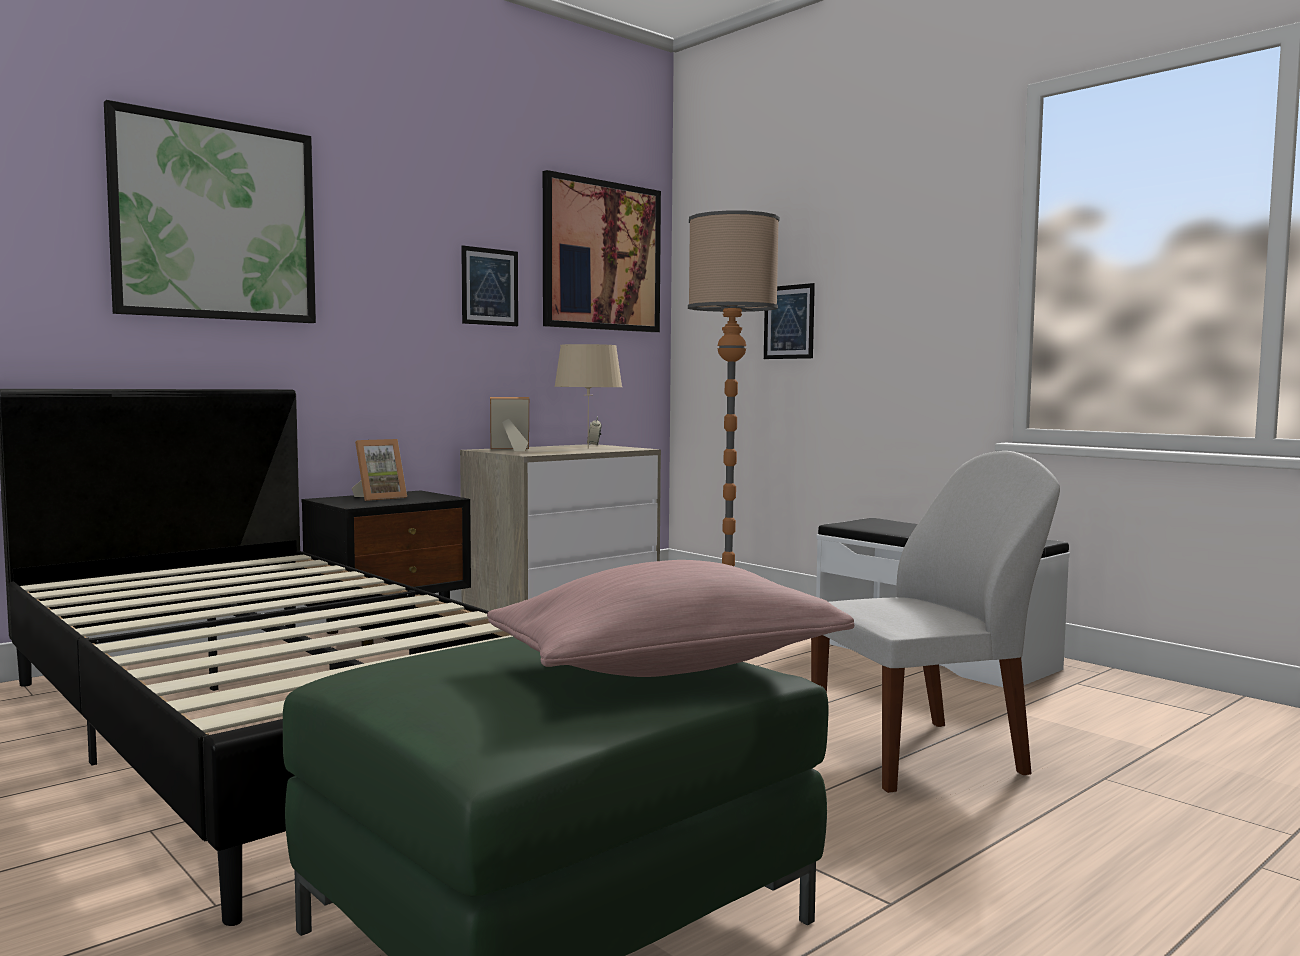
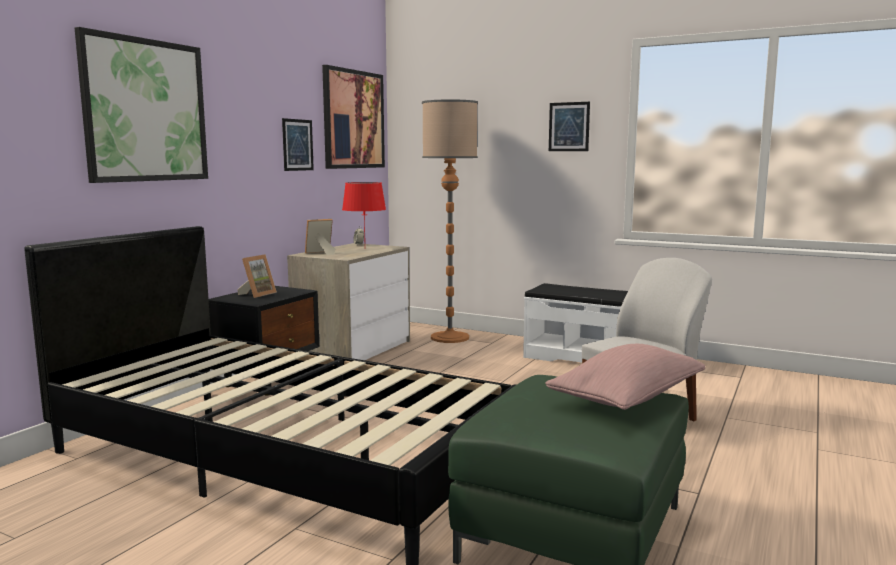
camera: 20 degrees left, 5 degrees up
beige table lamp [554,344,622,449] -> red table lamp [342,182,386,237]
picture [764,283,815,359] -> picture moved to [549,102,590,151]

